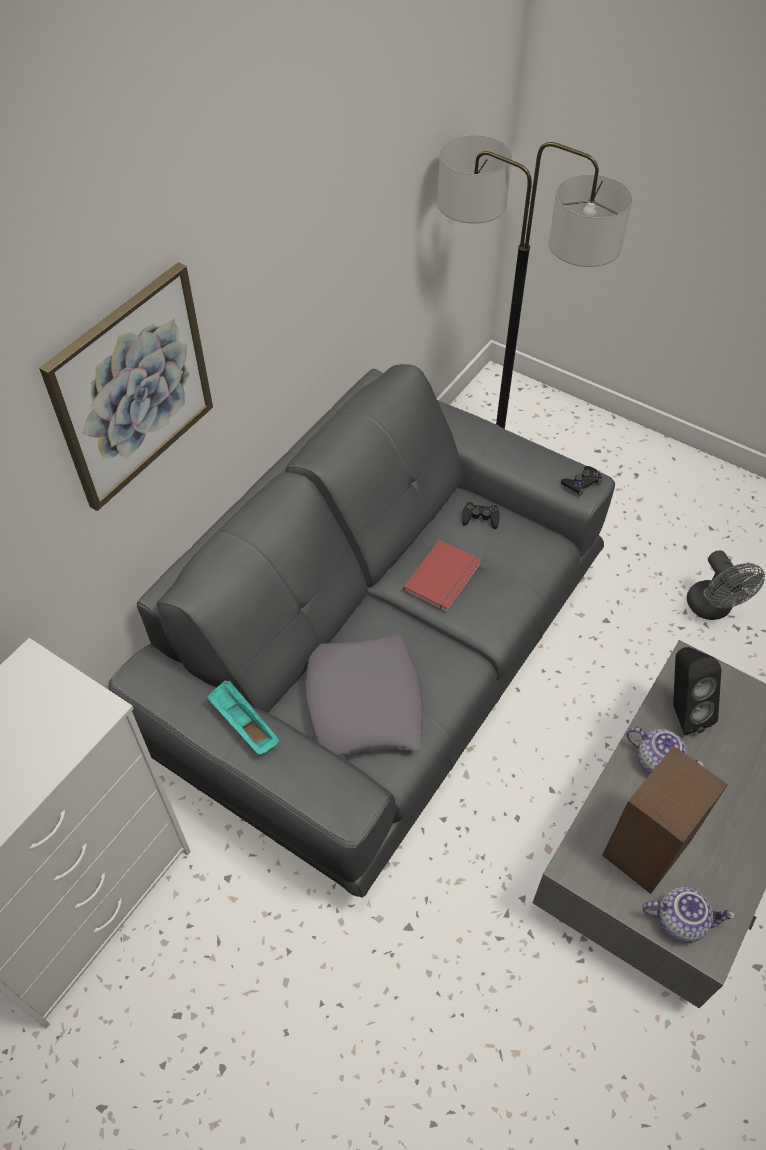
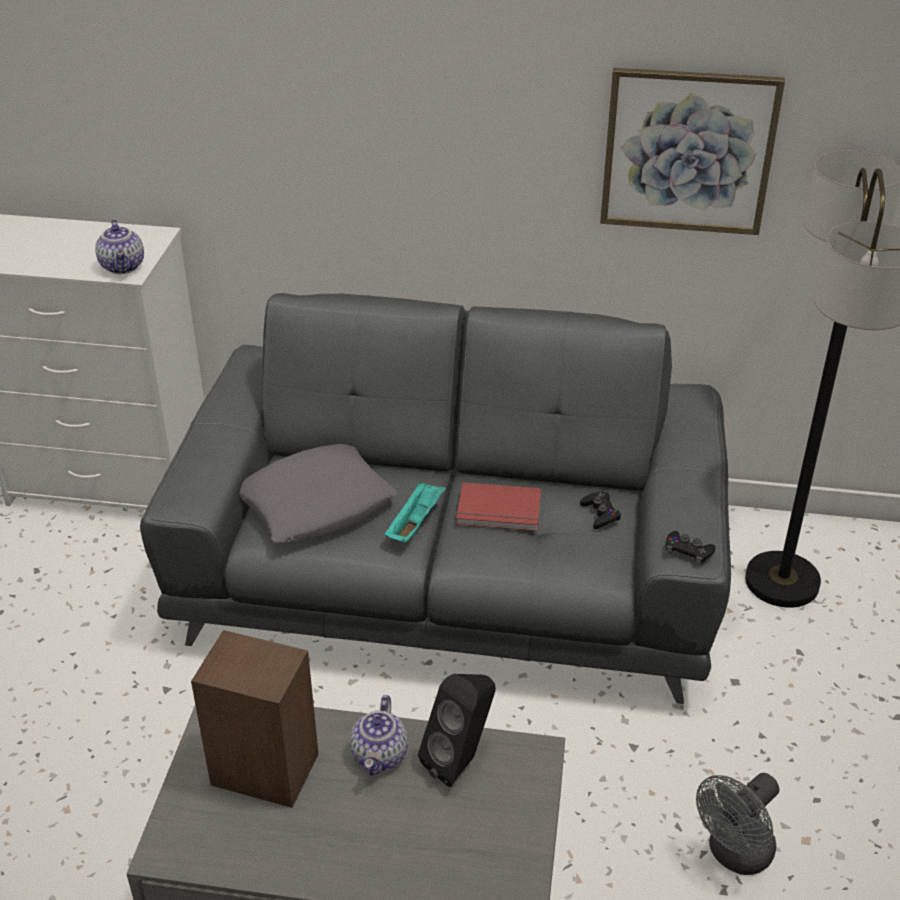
camera: 65 degrees right, 15 degrees down
picture [39,262,213,511] -> picture moved to [600,68,785,235]
turquoise tray [207,681,280,754] -> turquoise tray moved to [384,482,446,543]
teapot [642,887,735,943] -> teapot moved to [95,220,144,274]

